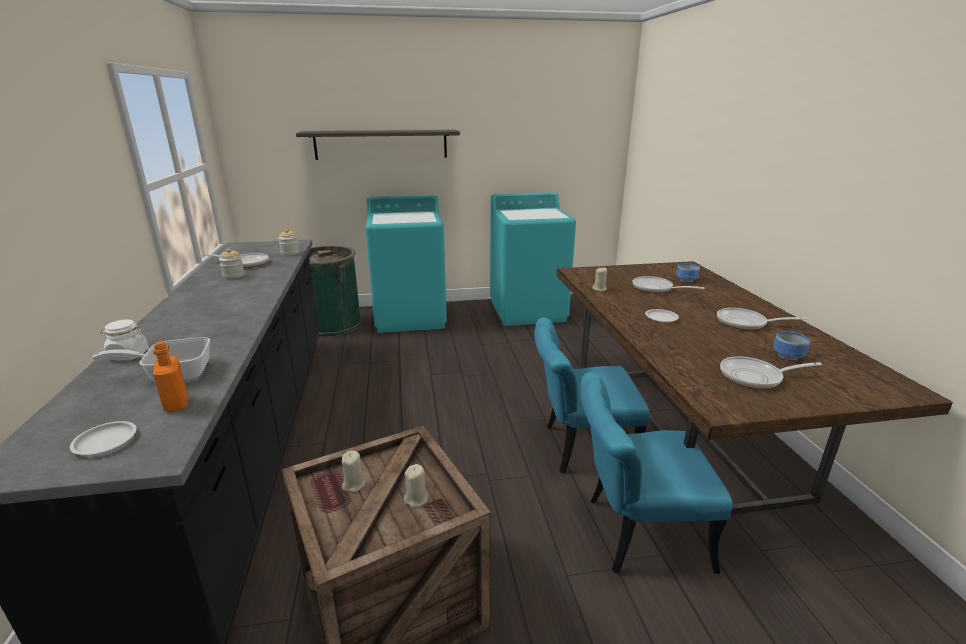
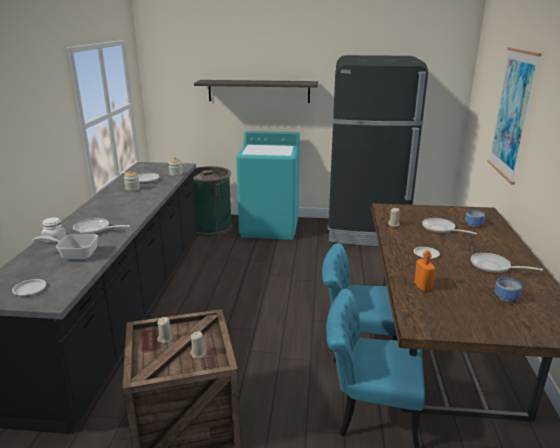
camera: 15 degrees right, 0 degrees up
orange bottle [153,341,188,412] -> orange bottle moved to [414,250,436,291]
turquoise washing machine [490,192,576,326] -> black fridge [328,55,428,246]
frying pan [720,356,822,389] -> frying pan moved to [73,218,130,234]
none -> picture [487,47,542,185]

